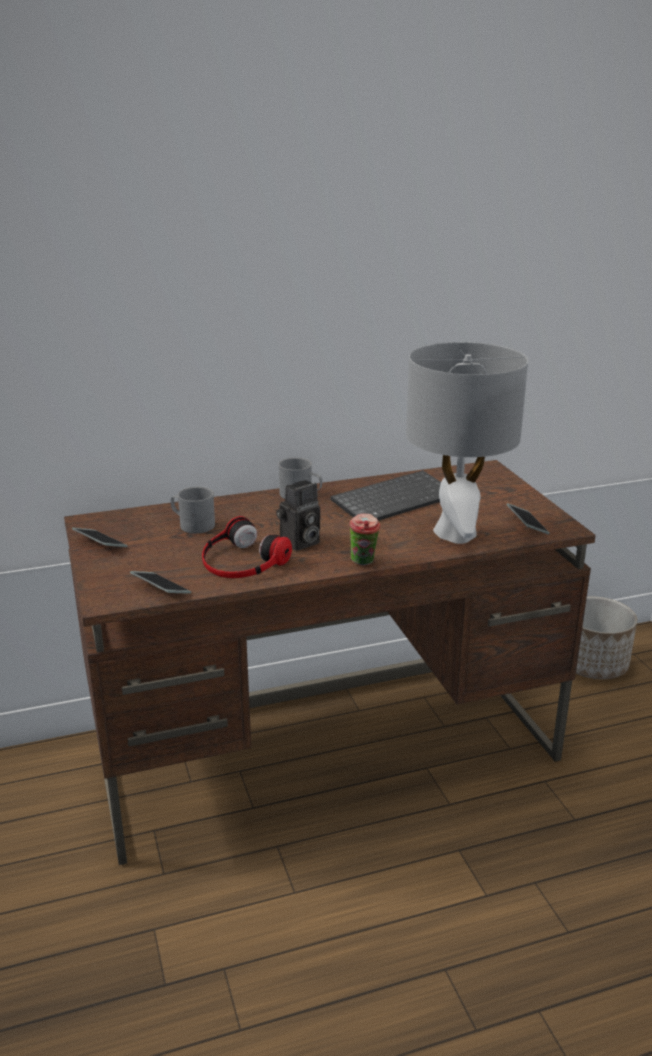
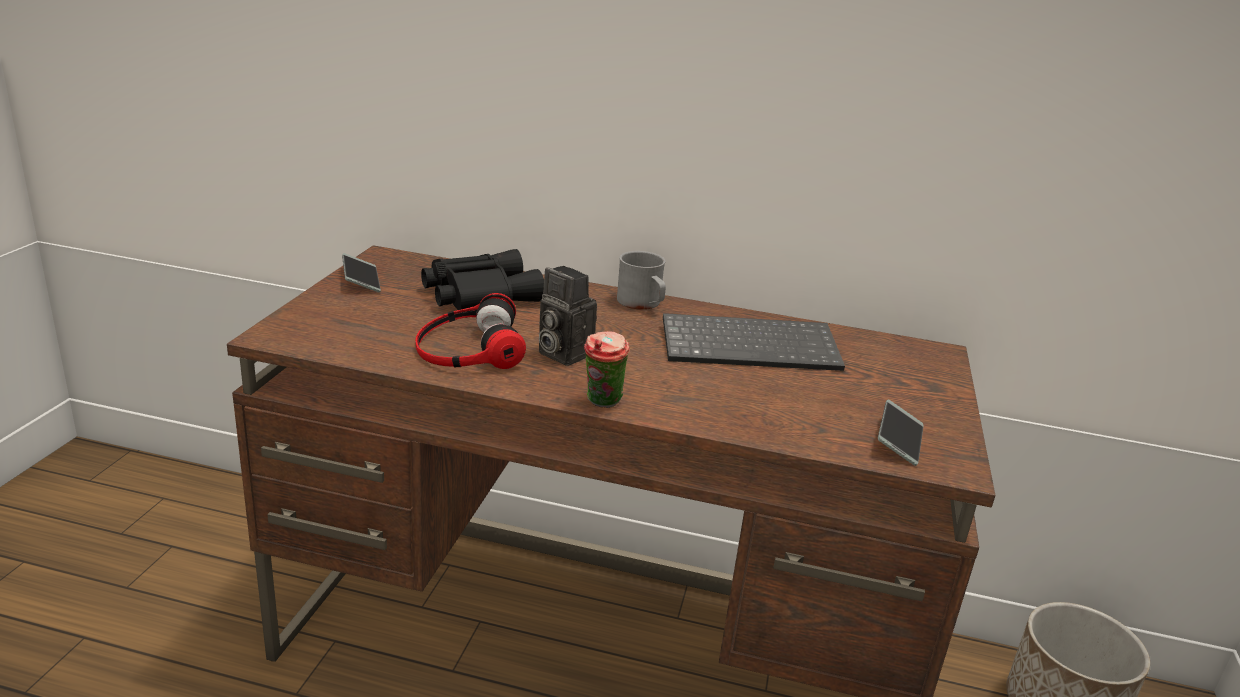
camera: 30 degrees right, 0 degrees up
phone [130,571,191,594] -> none
grey mug [171,487,215,534] -> black binoculars [421,249,544,310]
camera [276,480,320,551] -> camera turned 45 degrees clockwise [539,266,597,366]
grey table lamp [406,342,528,544] -> none

